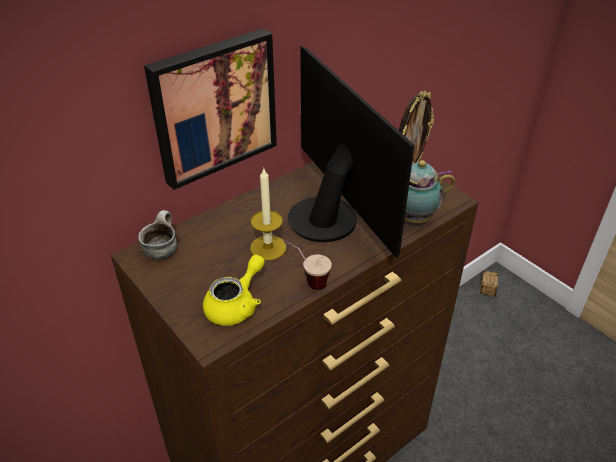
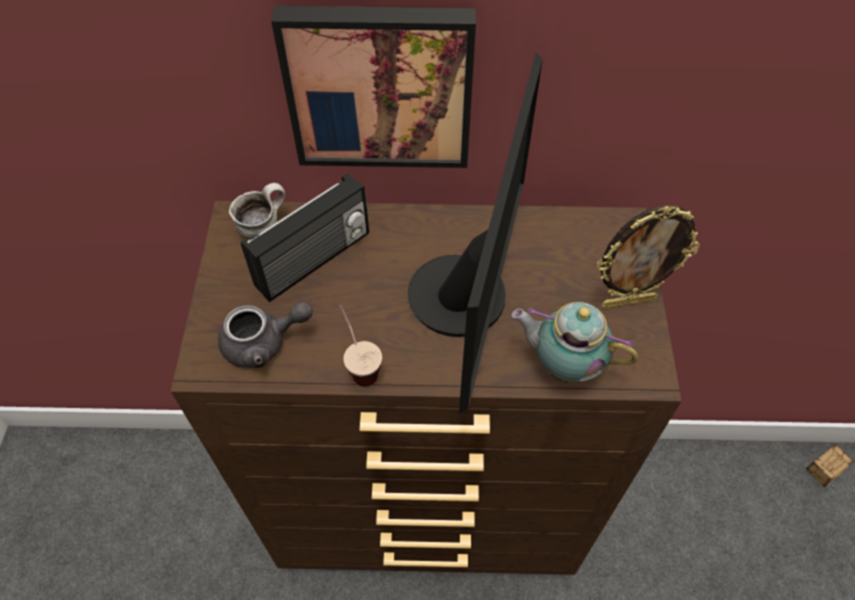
camera: 40 degrees right, 15 degrees up
yellow teapot [203,255,265,326] -> grey teapot [218,301,313,368]
candle [250,167,286,260] -> none
none -> radio [241,173,369,302]

